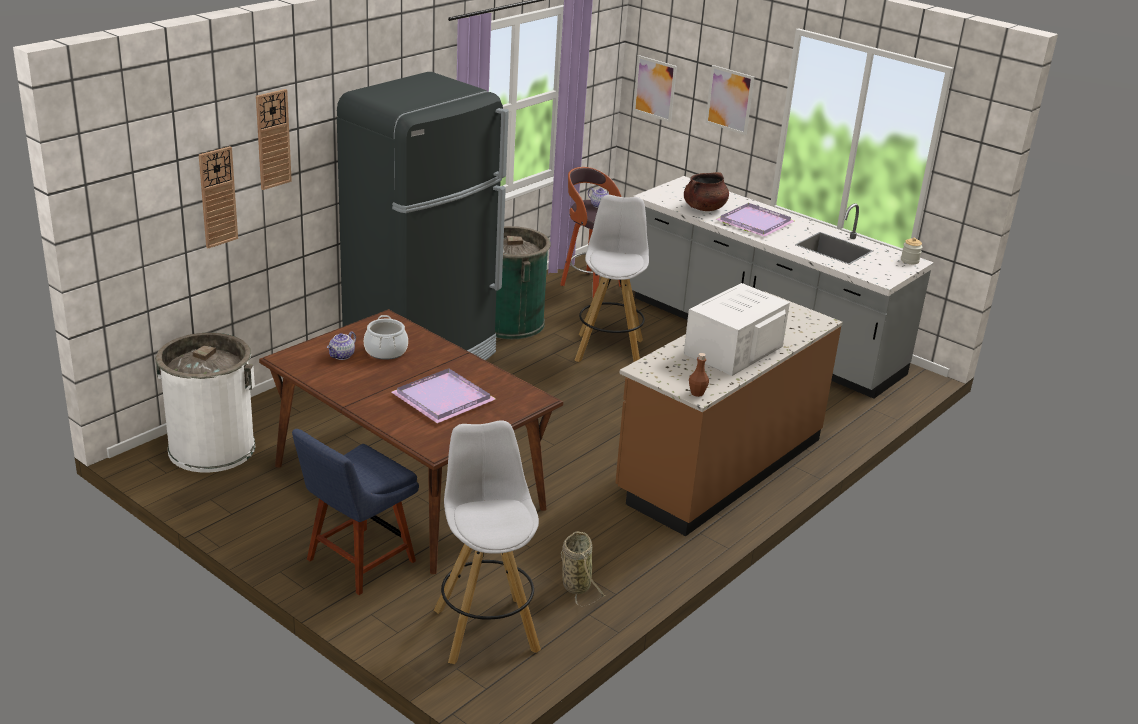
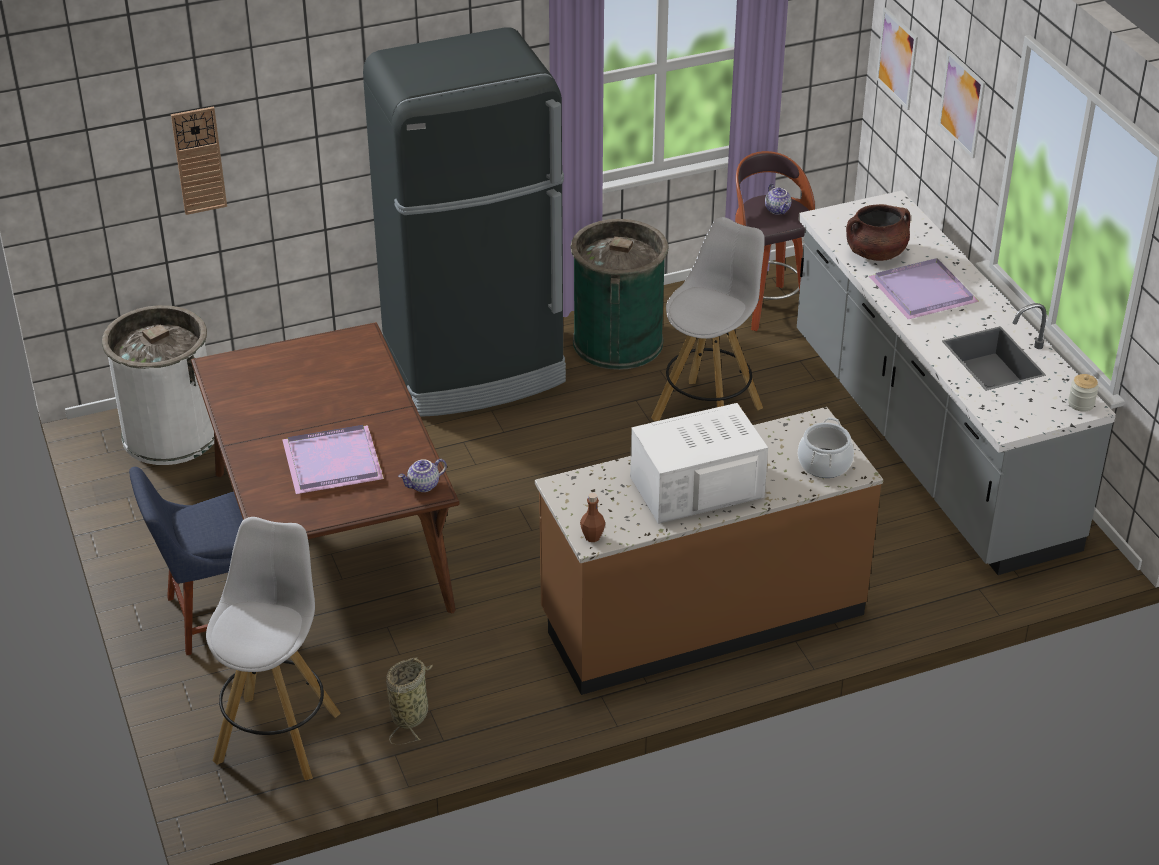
camera: 30 degrees right, 10 degrees up
wall clock [256,89,292,190] -> none
teapot [327,331,356,360] -> teapot moved to [398,459,447,492]
cooking pot [364,315,408,360] -> cooking pot moved to [798,417,854,478]

